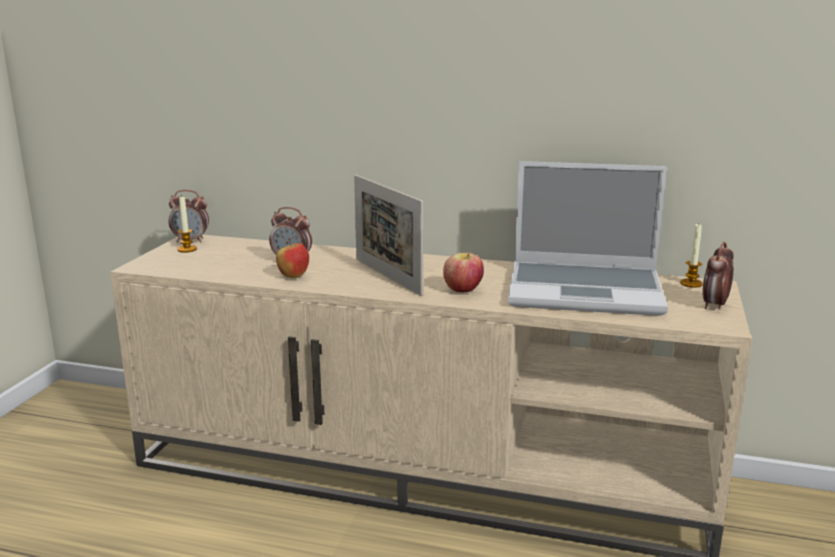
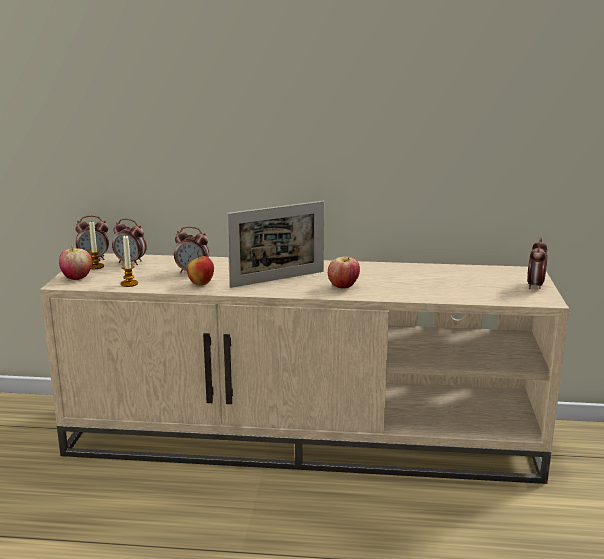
camera: 10 degrees left, 0 degrees up
picture frame [354,175,423,296] -> picture frame turned 75 degrees counterclockwise [227,201,324,288]
laptop [508,161,668,316] -> none
candle [680,224,703,288] -> candle moved to [121,235,138,287]
none -> apple [59,245,92,280]
none -> alarm clock [112,219,147,265]

